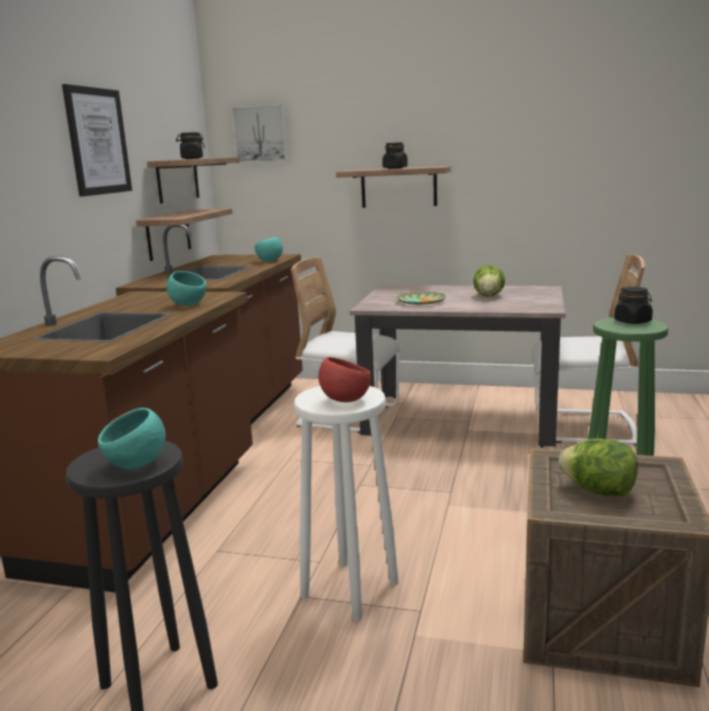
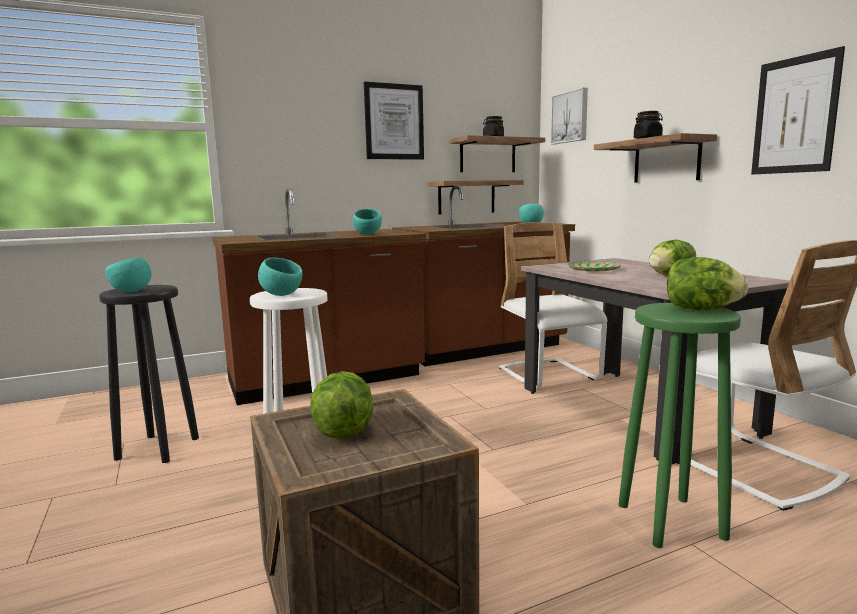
camera: 50 degrees right, 5 degrees down
red bowl [318,357,371,402] -> turquoise bowl [258,258,303,296]
black jar [614,287,653,324] -> lettuce [667,257,749,310]
none -> picture [751,46,845,174]

